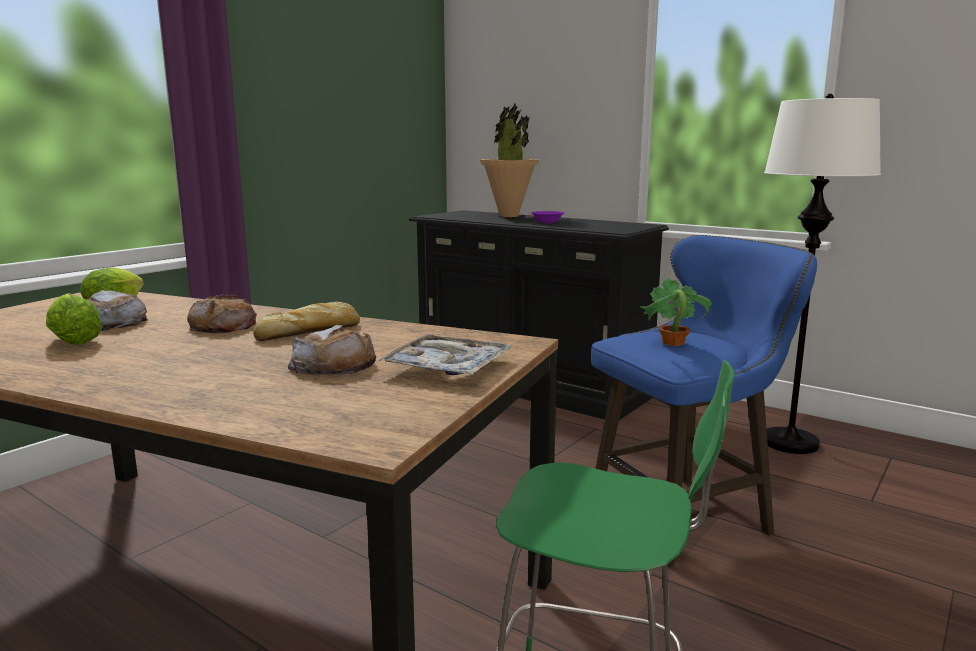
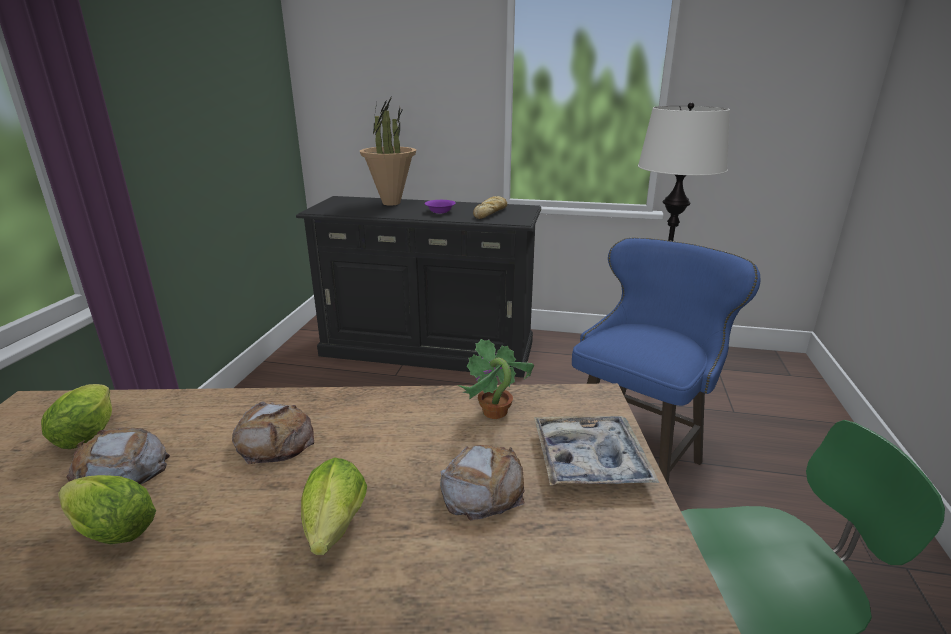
camera: 25 degrees left, 10 degrees up
bread [253,302,360,341] -> bread moved to [473,196,507,219]
potted plant [640,278,712,346] -> potted plant moved to [458,339,534,419]
none -> lettuce [301,458,367,555]

